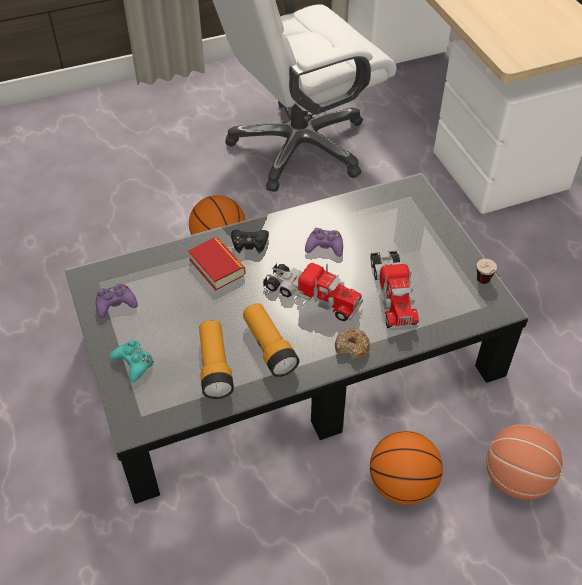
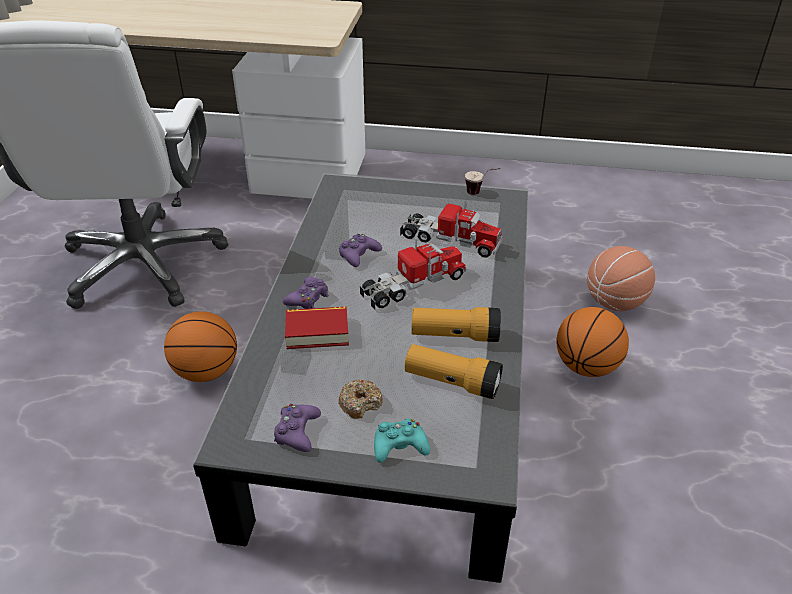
camera: 60 degrees left, 10 degrees down
black game controller [231,230,269,253] -> purple game controller [283,277,329,309]
donut [335,328,370,360] -> donut moved to [338,379,383,419]

